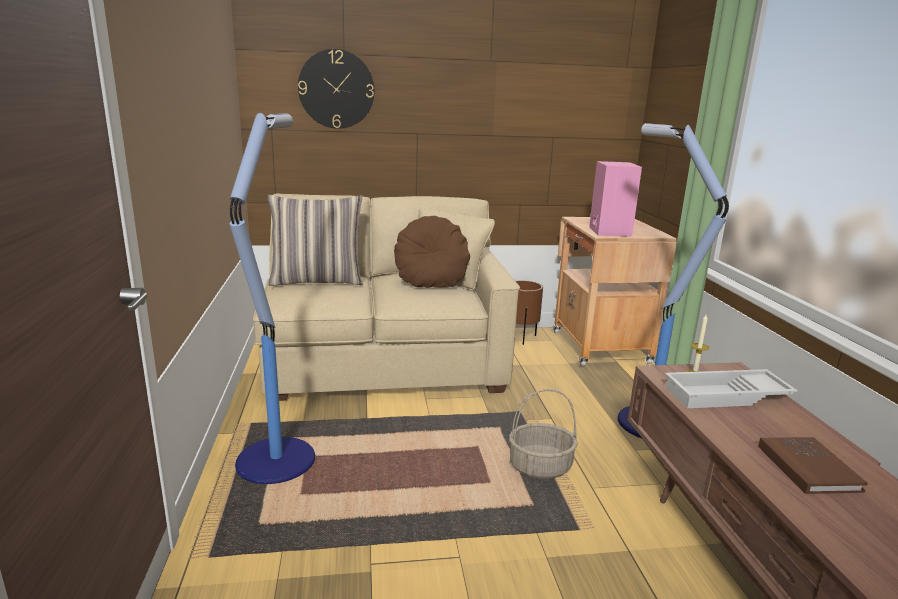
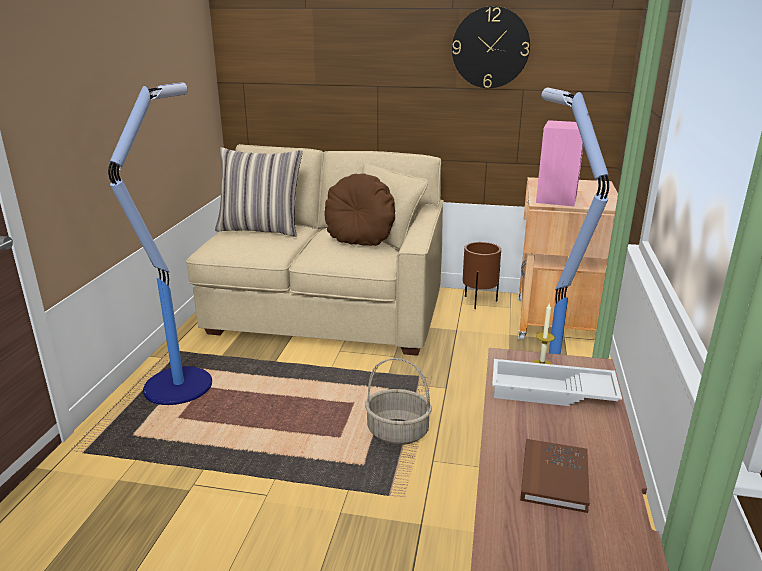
camera: 20 degrees right, 5 degrees up
wall clock [298,49,374,129] -> wall clock moved to [452,6,530,88]

